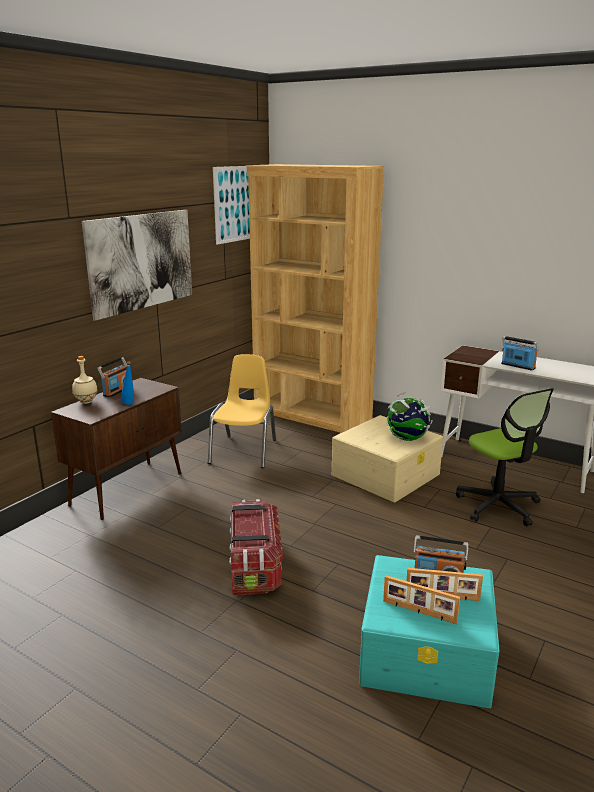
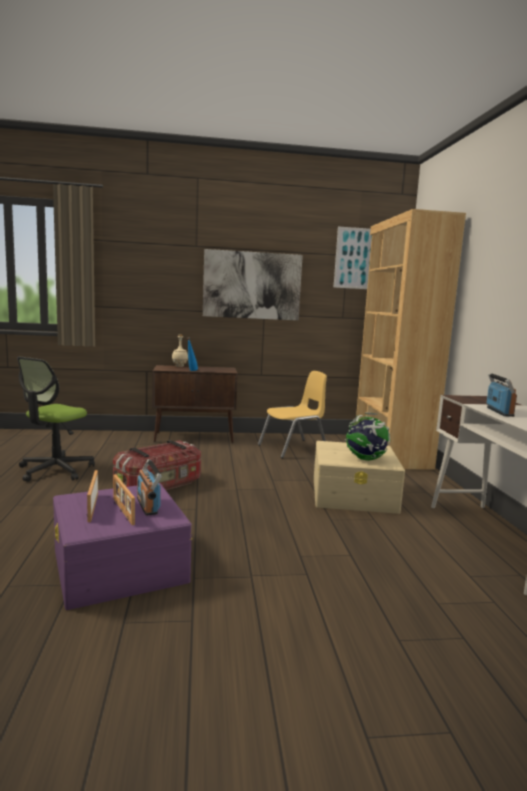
camera: 50 degrees right, 10 degrees down
radio [97,357,127,397] -> none
turquoise storage box [359,555,499,708] -> purple storage box [53,483,192,610]
office chair [456,388,554,526] -> office chair moved to [17,356,95,482]

